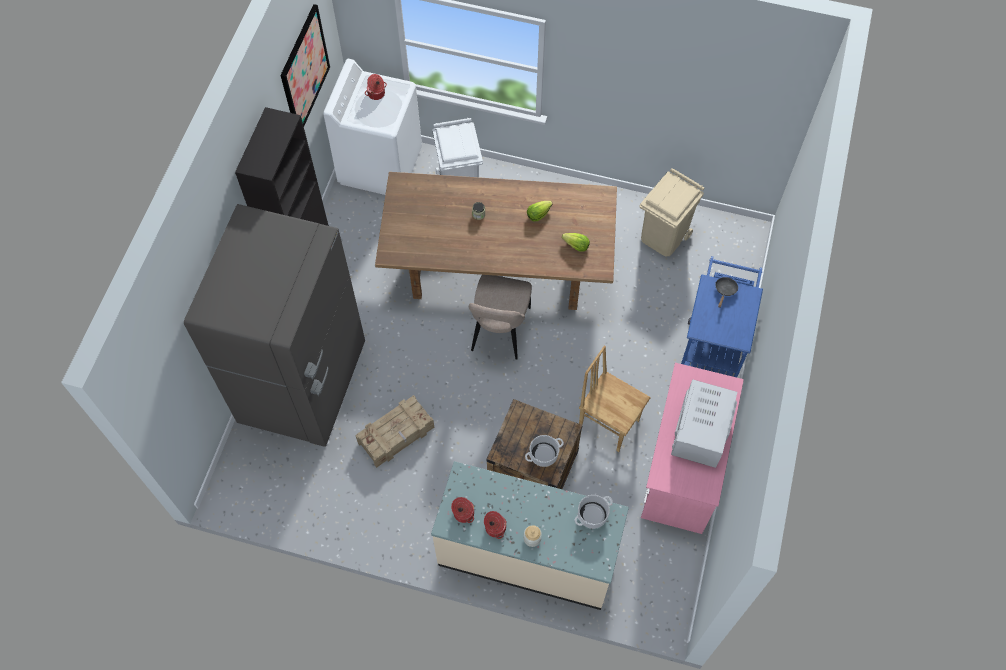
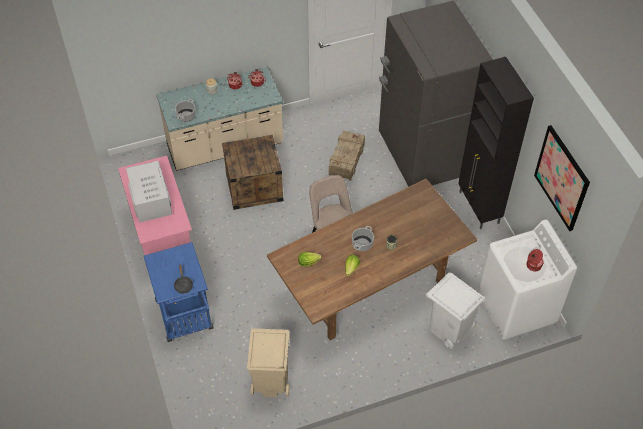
camera: 145 degrees right, 10 degrees down
cooking pot [525,435,564,467] -> cooking pot moved to [352,226,374,251]
brown chair [579,345,651,452] -> none

